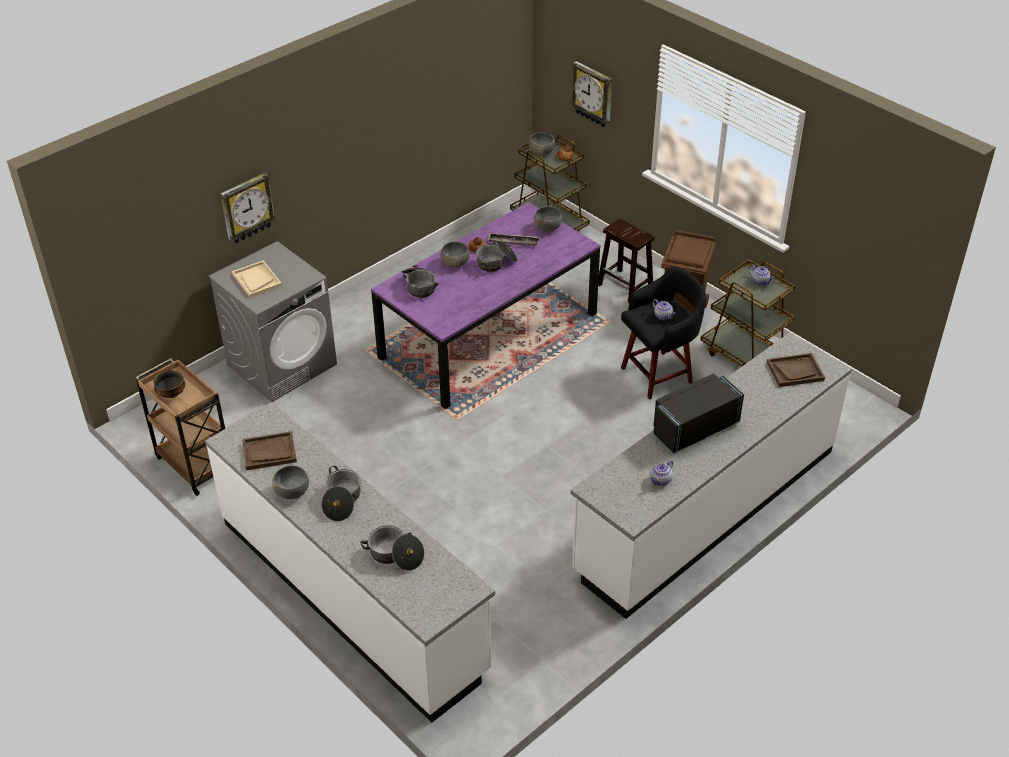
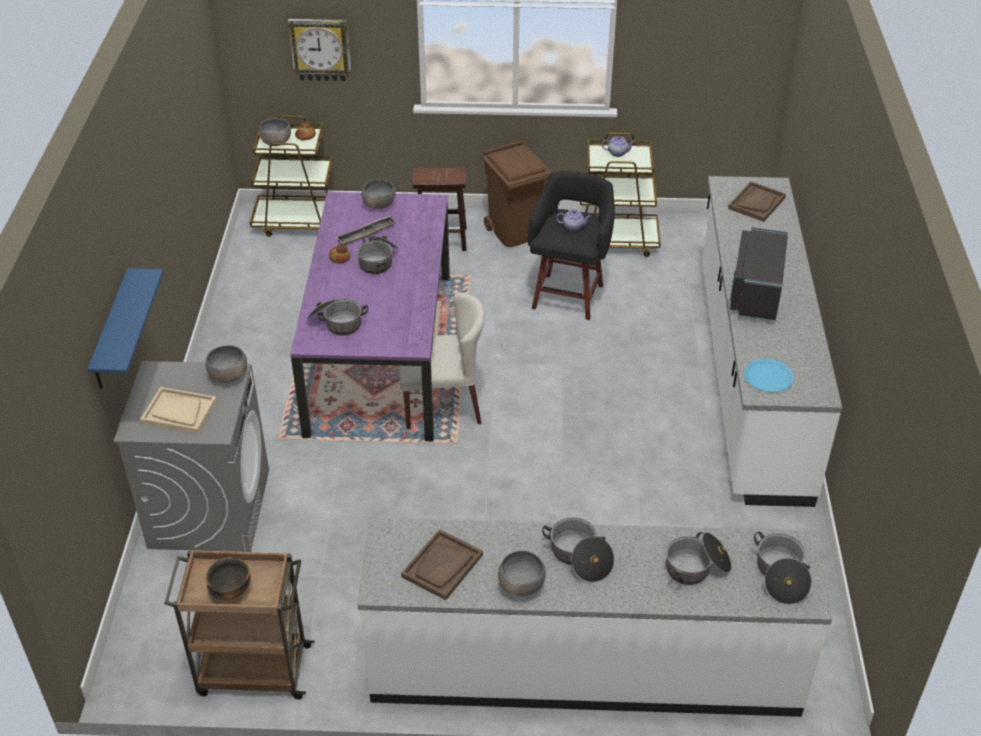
camera: 45 degrees left, 0 degrees up
wall clock [220,172,276,243] -> blue shelf [87,268,164,390]
grey bowl [441,242,470,268] -> grey bowl moved to [205,345,247,383]
teapot [651,460,673,486] -> none
none -> beige chair [398,293,485,429]
none -> blue plate [744,359,794,392]
none -> cooking pot [754,531,812,604]

